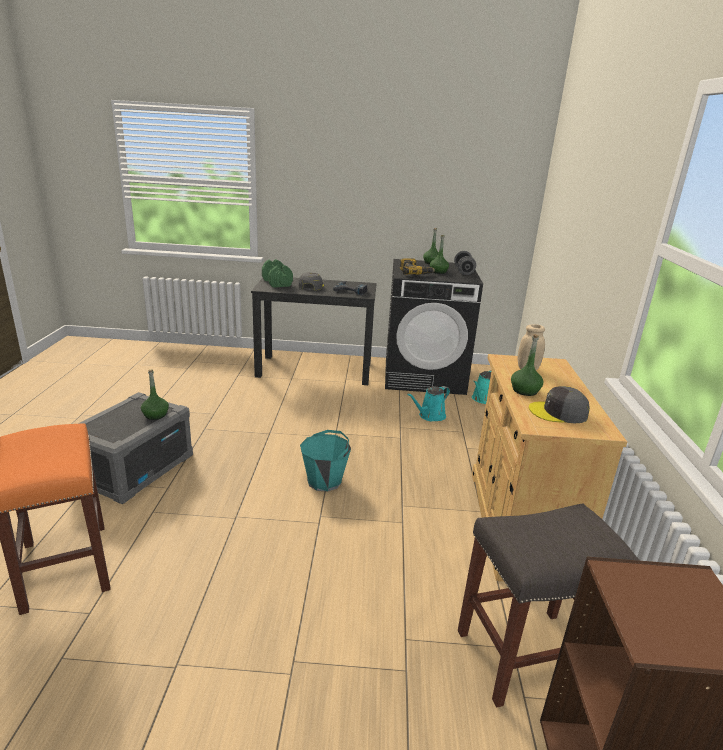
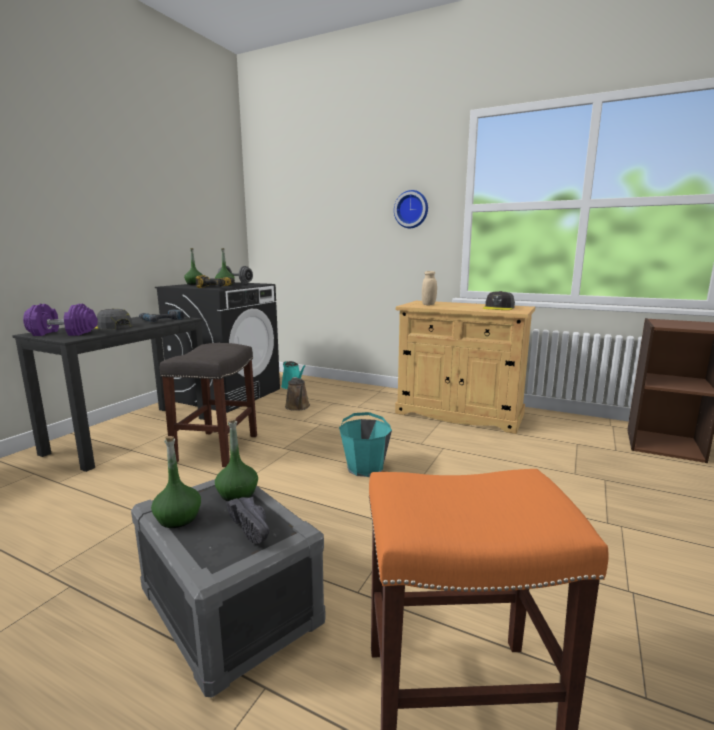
camera: 65 degrees left, 10 degrees down
green dumbbell [262,259,293,288] -> purple dumbbell [23,304,98,336]
turquoise watering can [407,386,450,421] -> brown watering can [285,377,310,411]
grey stool [458,503,640,708] -> grey stool moved to [160,343,257,467]
green bottle [511,334,543,396] -> green bottle moved to [151,436,201,528]
none -> black shoe [226,497,269,544]
none -> wall clock [394,190,428,228]

